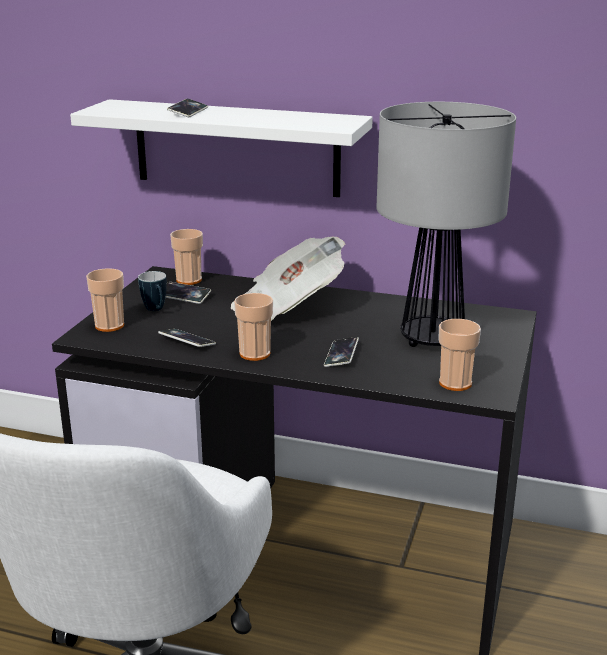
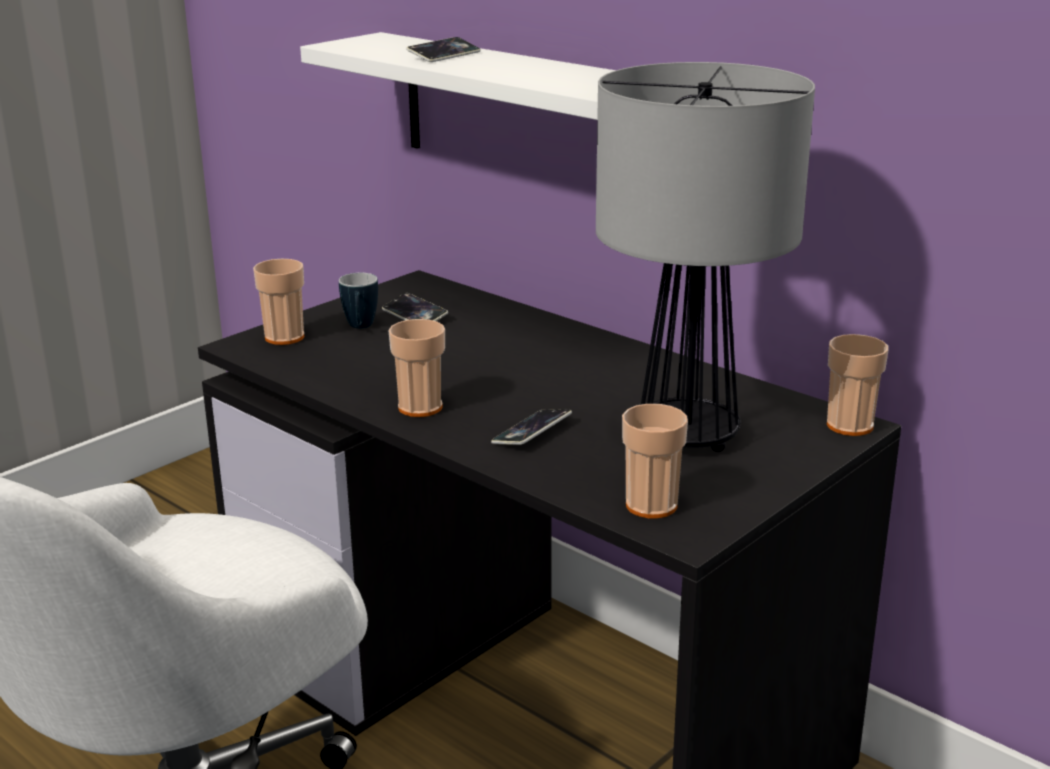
camera: 25 degrees right, 0 degrees up
phone [158,329,216,347] -> none
cup [170,229,203,285] -> cup moved to [827,334,889,436]
newspaper [231,237,346,321] -> none

